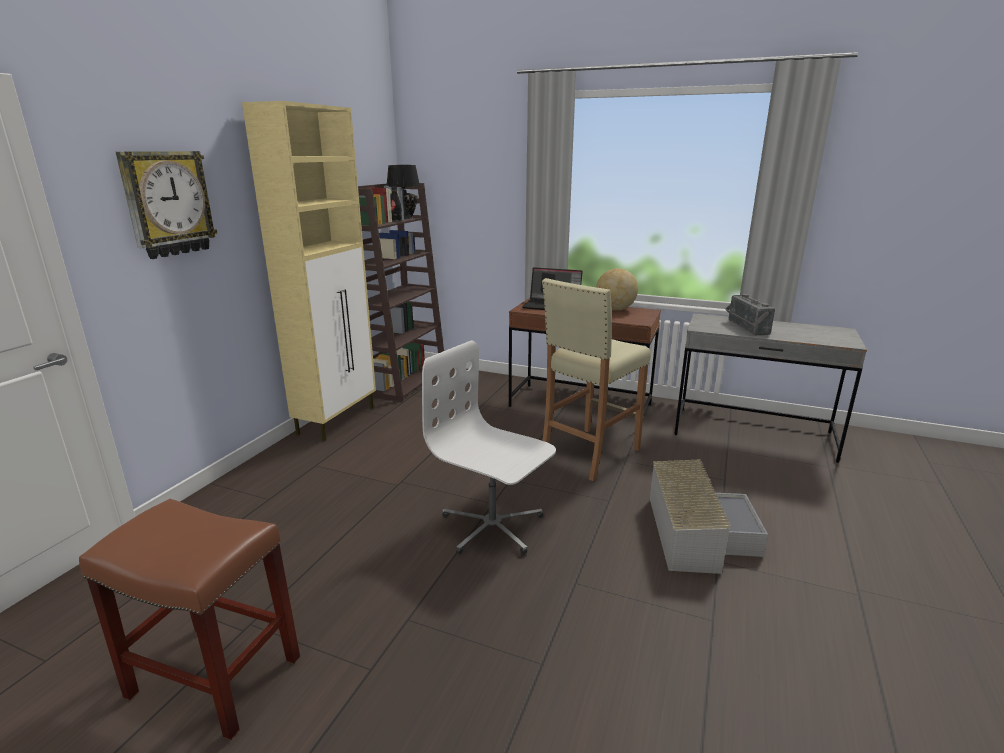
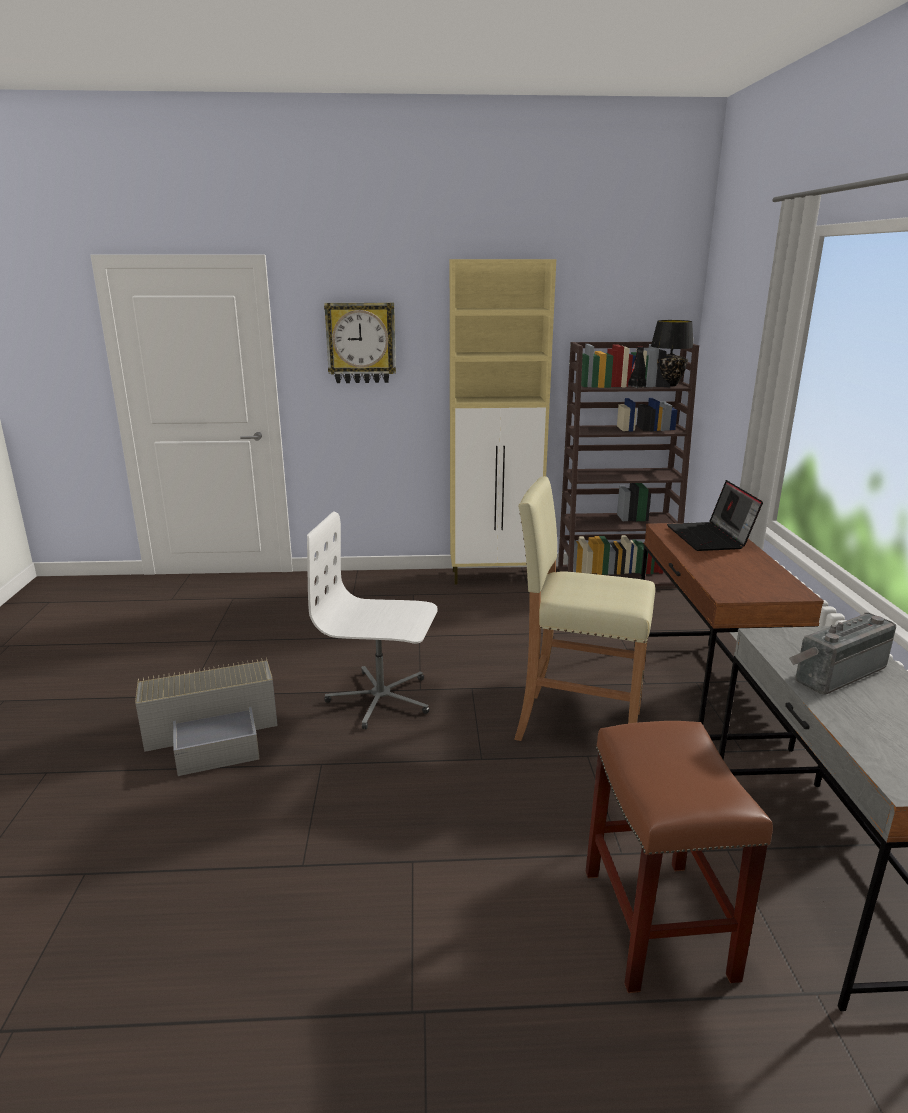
camera: 65 degrees right, 0 degrees up
brown stool [79,499,300,740] -> brown stool moved to [585,721,773,993]
white office chair [422,340,556,555] -> white office chair turned 90 degrees counterclockwise [307,511,438,729]
globe [596,268,638,310] -> none
grey storage box [650,459,768,574] -> grey storage box moved to [135,657,278,776]

